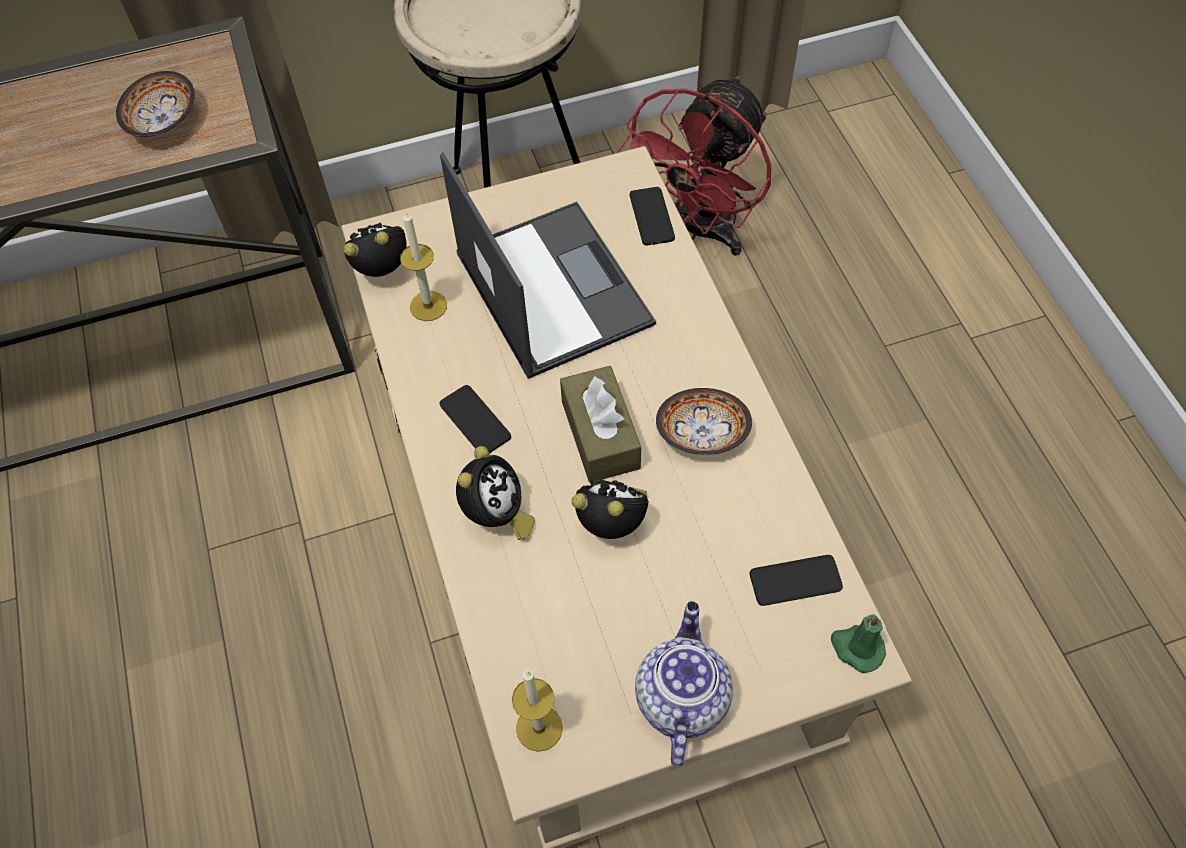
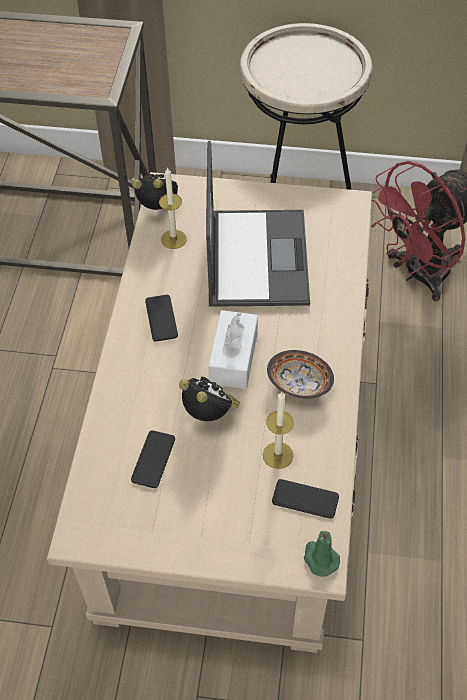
camera: 25 degrees right, 5 degrees down
bowl [116,71,195,137] -> none
alarm clock [456,446,535,540] -> none
candle [512,670,563,752] -> candle moved to [263,392,294,469]
brown tissue box [560,366,641,482] -> white tissue box [208,310,258,389]
phone [630,187,675,246] -> phone moved to [131,430,175,488]
teapot [635,601,733,767] -> none

